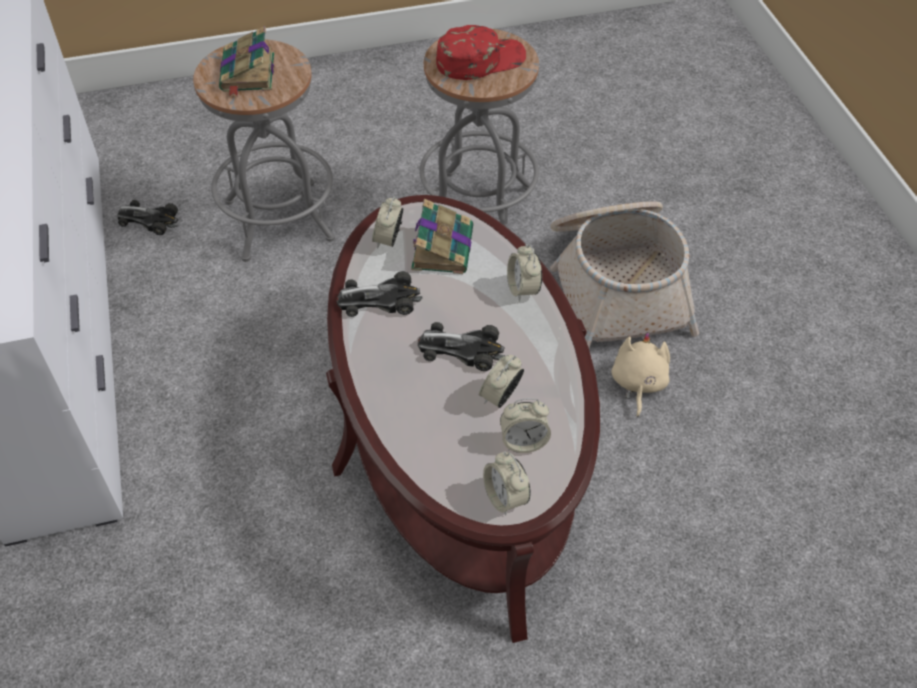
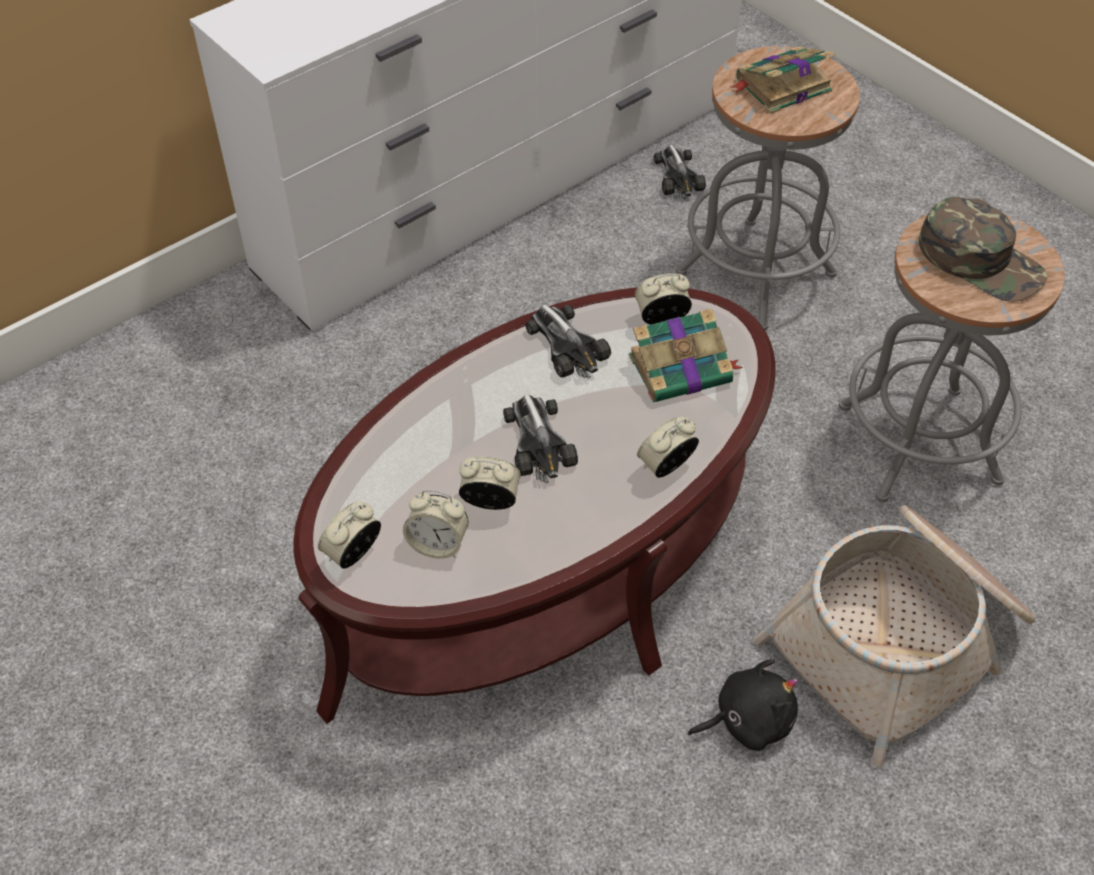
camera: 65 degrees right, 0 degrees up
red cap [436,25,526,80] -> green cap [919,196,1048,302]
alarm clock [500,398,551,453] -> alarm clock turned 45 degrees counterclockwise [403,490,469,559]
beige plush toy [612,332,670,418] -> black plush toy [688,659,798,751]

